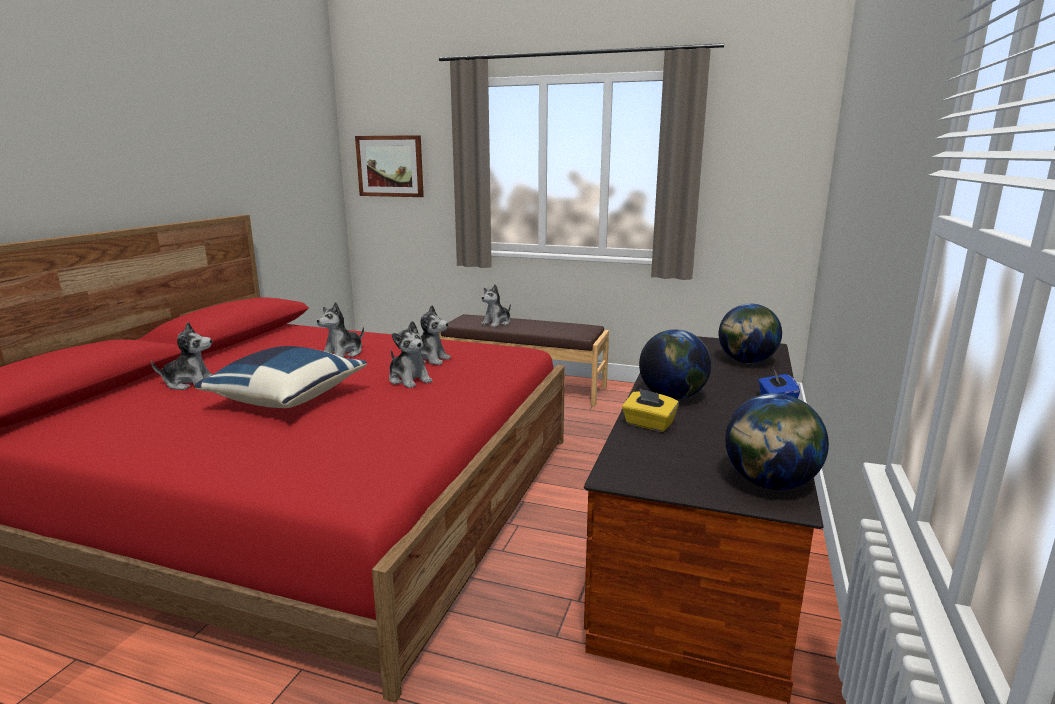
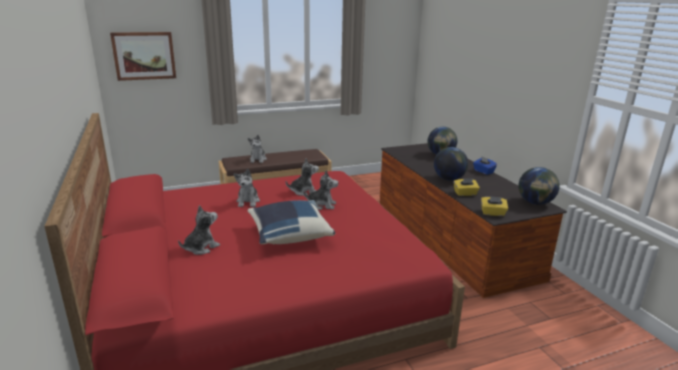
camera: 40 degrees left, 5 degrees up
none -> yellow tissue box [481,196,508,216]

